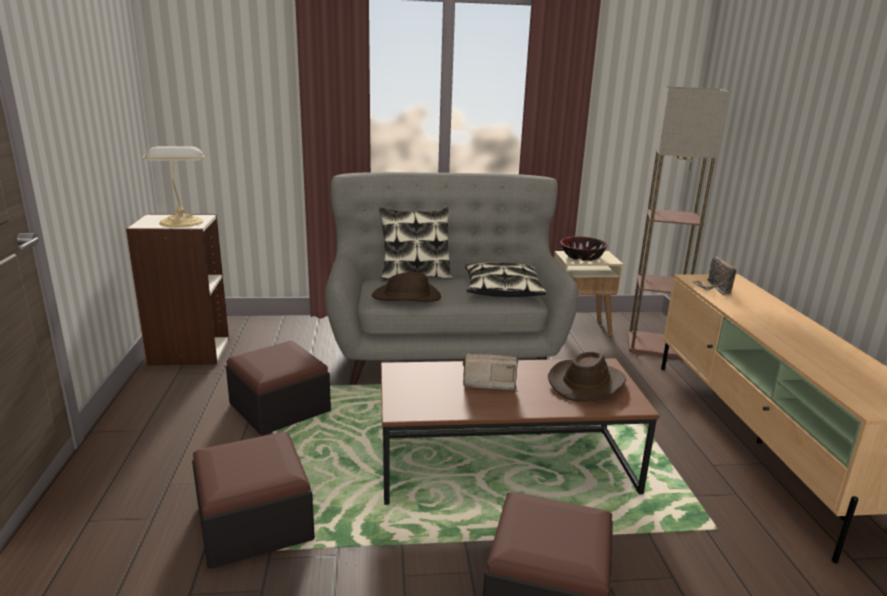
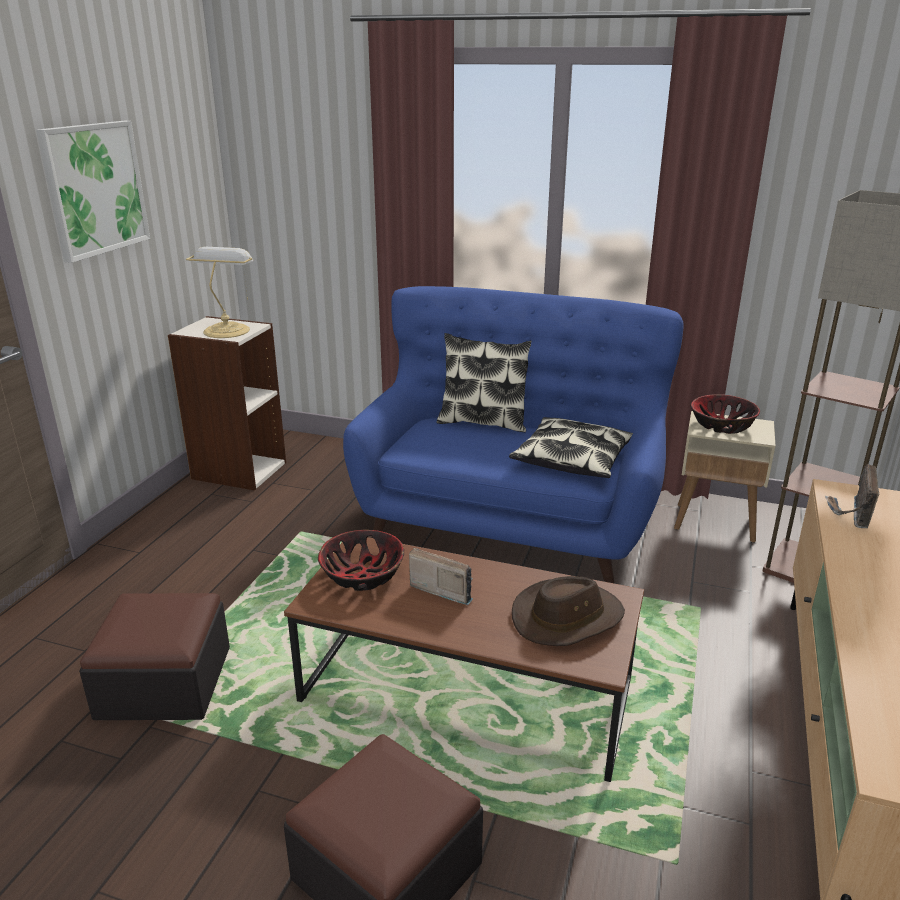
camera: 25 degrees right, 5 degrees up
ottoman [226,341,331,436] -> none
grey sofa [325,172,579,384] -> blue sofa [343,286,684,584]
brown hat [372,272,441,302] -> none
none -> picture [36,121,150,263]
none -> bowl [318,530,404,591]

